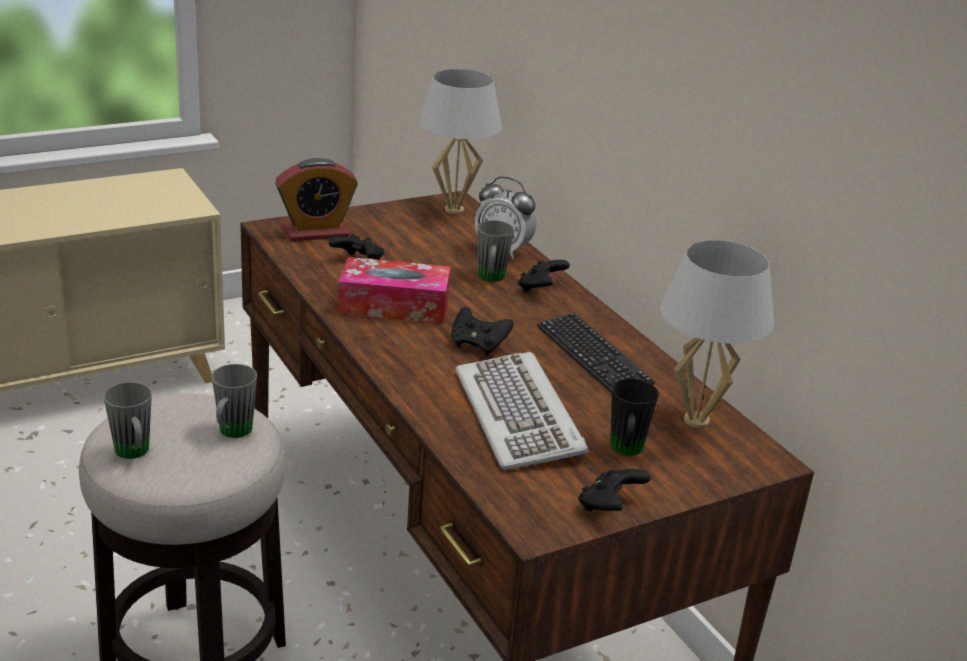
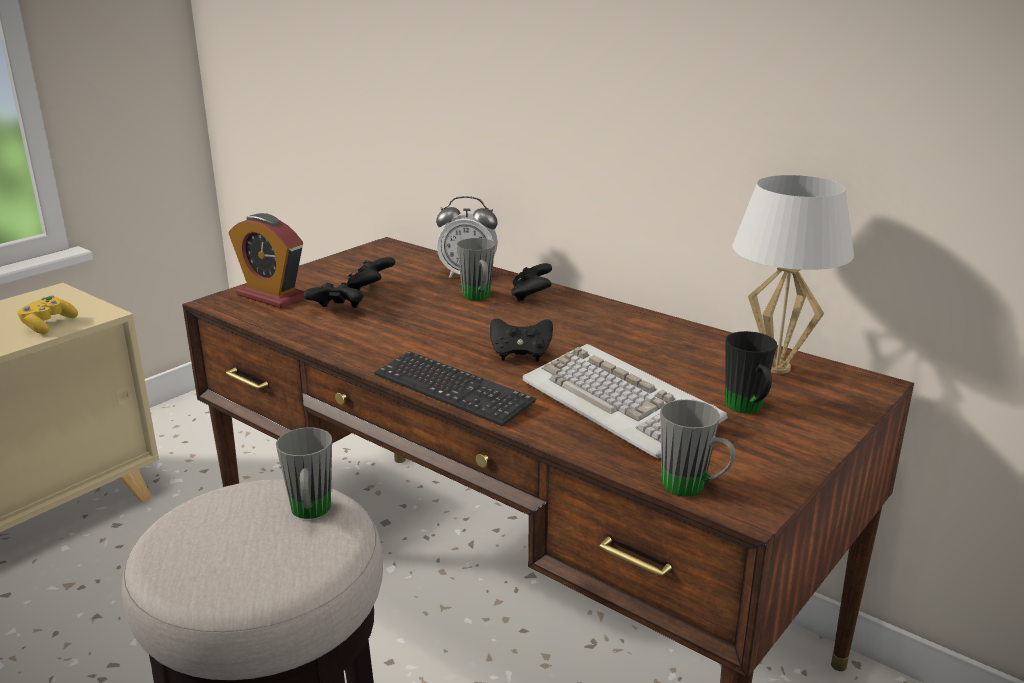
camera: 20 degrees left, 5 degrees down
grey mug [103,382,152,459] -> grey mug moved to [660,400,735,497]
alarm clock [275,158,358,241] -> alarm clock turned 75 degrees clockwise [229,213,305,308]
tissue box [338,257,451,324] -> none
white table lamp [418,69,502,214] -> none
keyboard [537,313,655,393] -> keyboard moved to [374,351,537,427]
black game controller [578,469,651,511] -> black game controller moved to [347,257,395,290]
none -> yellow game controller [17,296,78,334]

